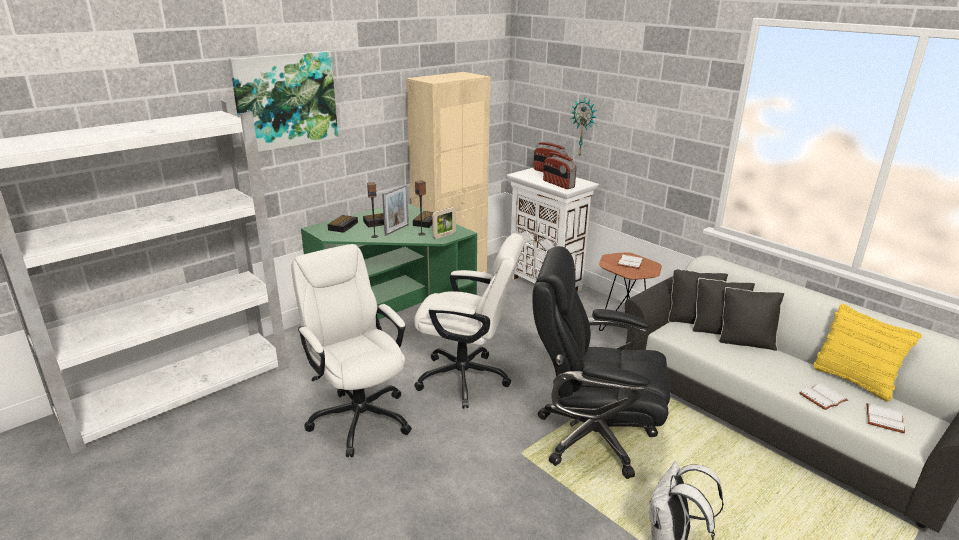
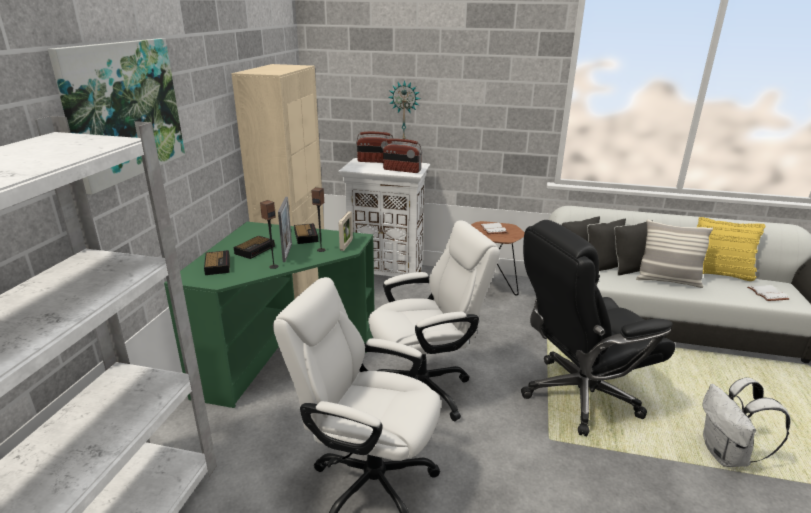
camera: 35 degrees left, 0 degrees up
white book [799,383,848,410] -> none
none -> pillow [636,219,713,288]

